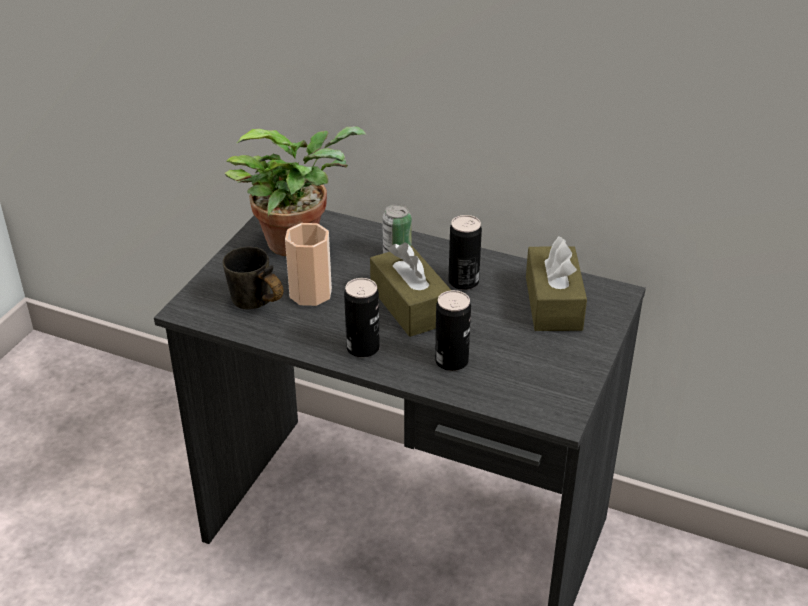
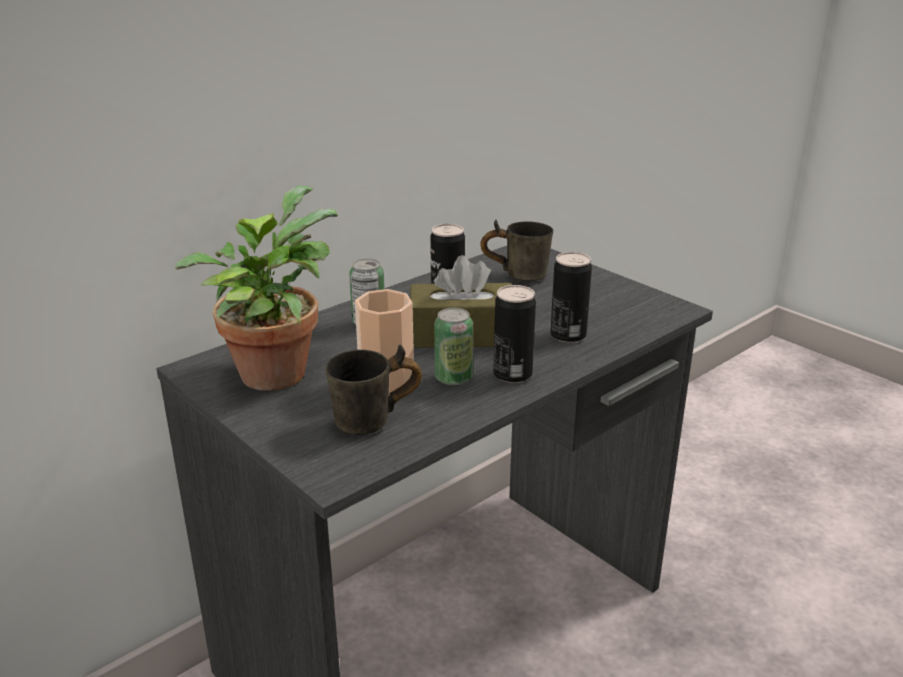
camera: 65 degrees left, 10 degrees down
brown tissue box [526,236,587,331] -> grey mug [480,220,553,282]
none -> can [434,308,473,386]

